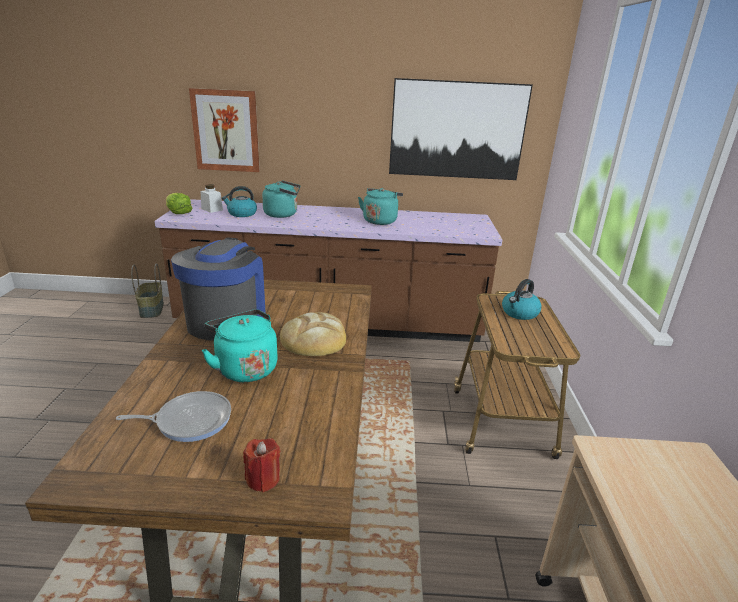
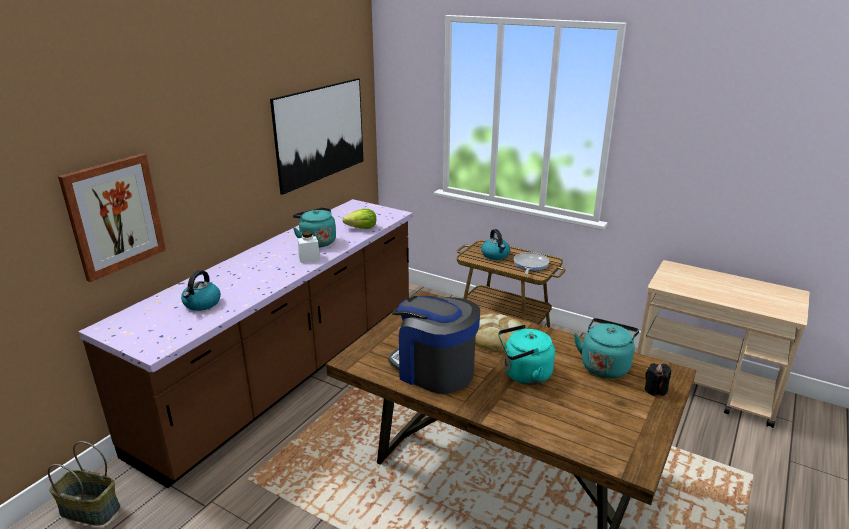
camera: 60 degrees left, 0 degrees up
frying pan [116,391,231,442] -> frying pan moved to [514,252,549,275]
lettuce [166,193,192,214] -> lettuce moved to [342,209,376,229]
white jar [200,184,223,213] -> white jar moved to [298,231,320,263]
red candle [243,438,280,492] -> black candle [645,363,671,397]
turquoise kettle [262,180,300,218] -> turquoise kettle moved to [574,318,639,378]

